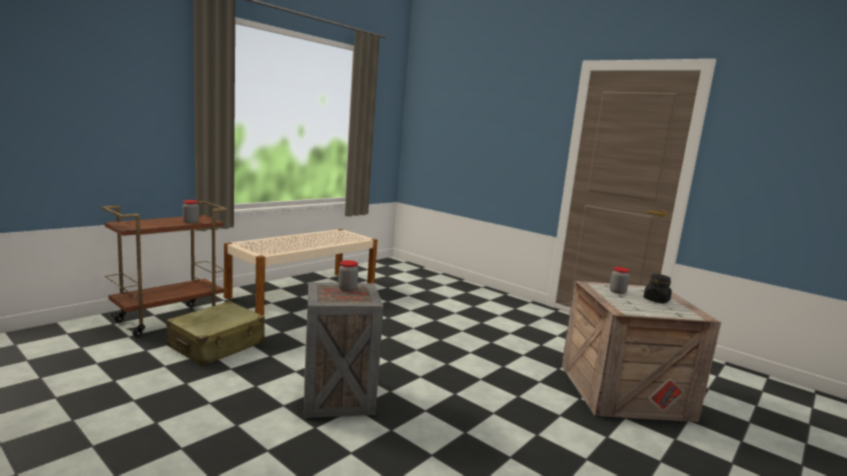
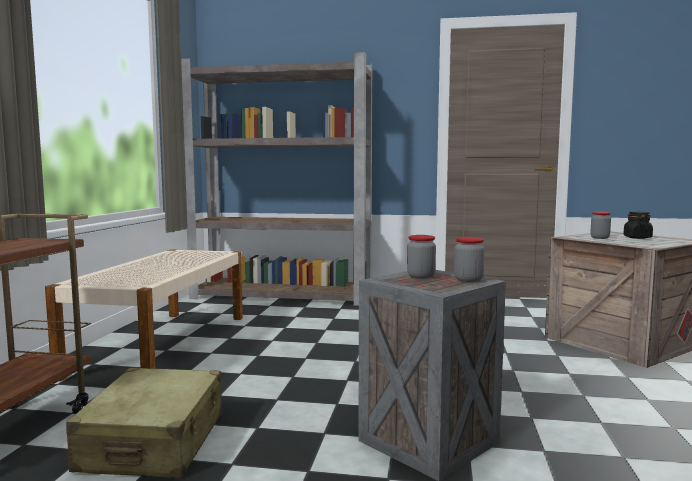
camera: 30 degrees left, 5 degrees down
jar [182,200,199,224] -> jar moved to [454,237,485,282]
none -> brown bookcase [181,52,372,306]

